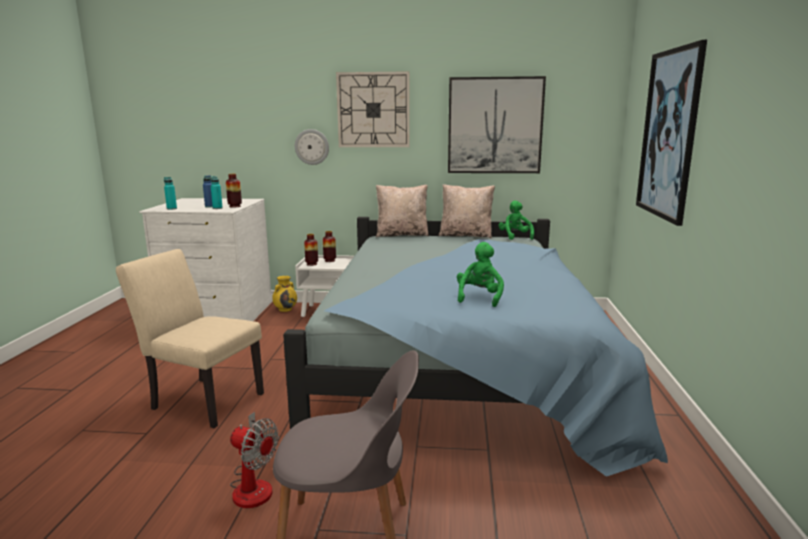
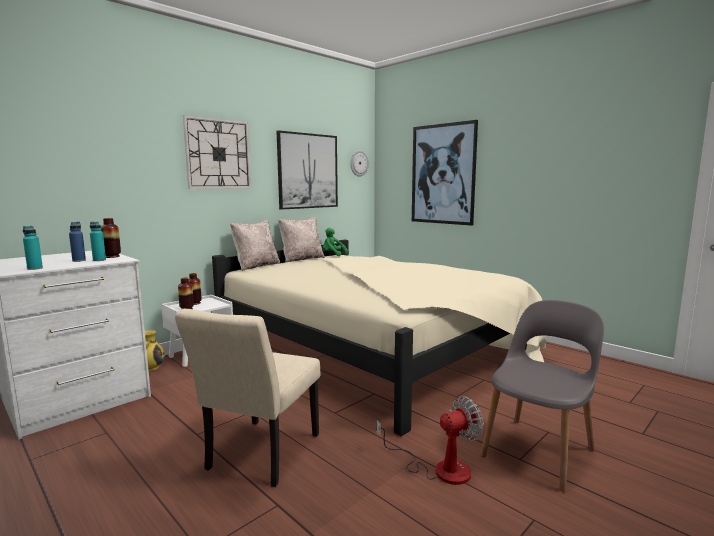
camera: 50 degrees left, 5 degrees down
beige chair [116,249,264,428] -> beige chair turned 45 degrees counterclockwise [175,309,320,487]
blue bed [283,217,668,477] -> beige bed [212,240,547,436]
wall clock [295,129,329,165] -> wall clock moved to [350,150,369,177]
green plush toy [457,242,504,307] -> none

